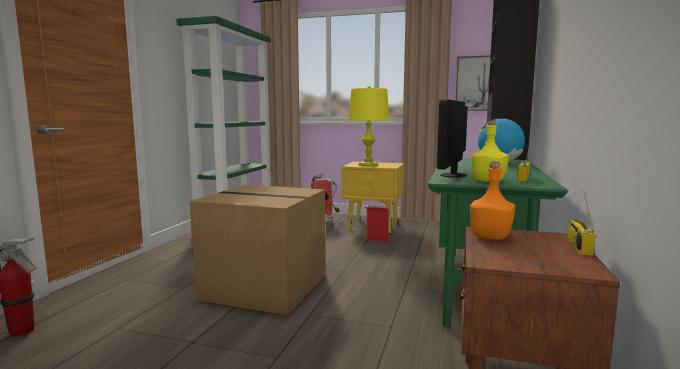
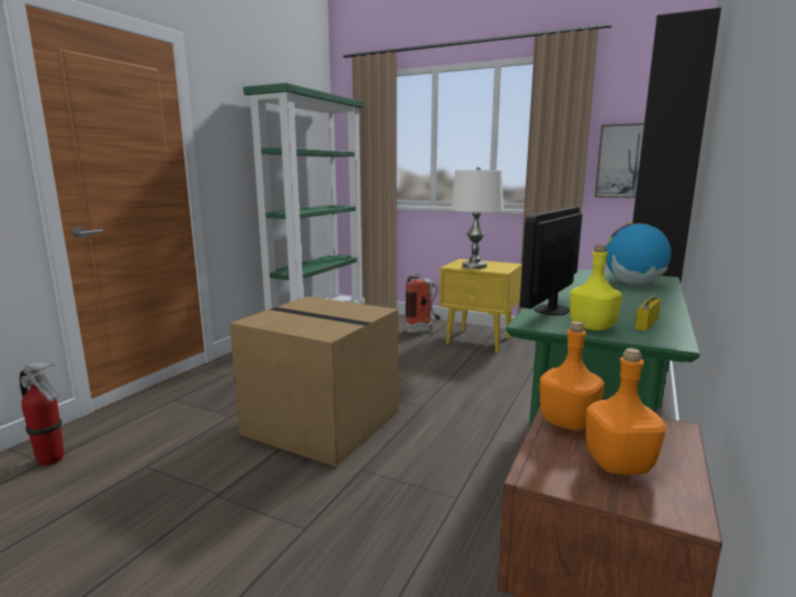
camera: 10 degrees right, 5 degrees up
yellow table lamp [348,86,389,167] -> white table lamp [451,166,503,269]
cardboard box [364,205,389,242] -> none
radio [568,191,595,256] -> none
none -> orange bottle [586,348,666,475]

